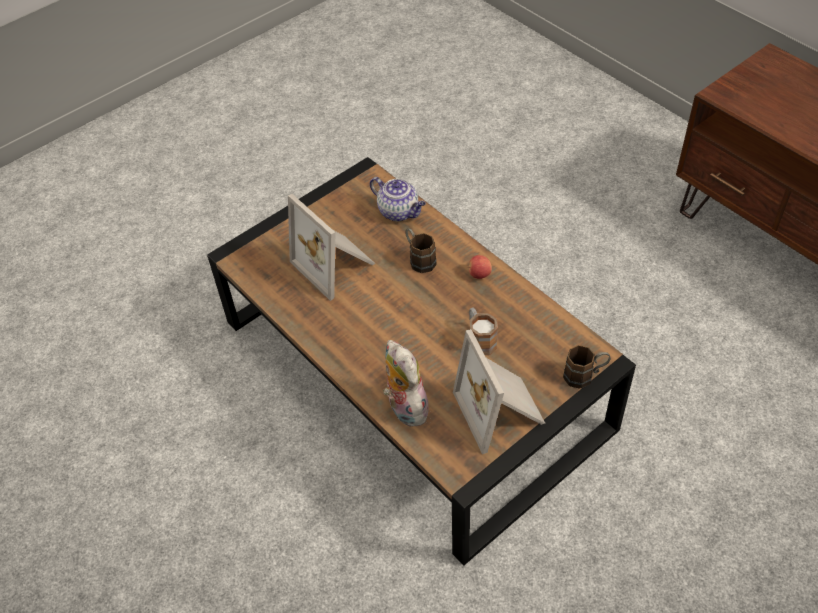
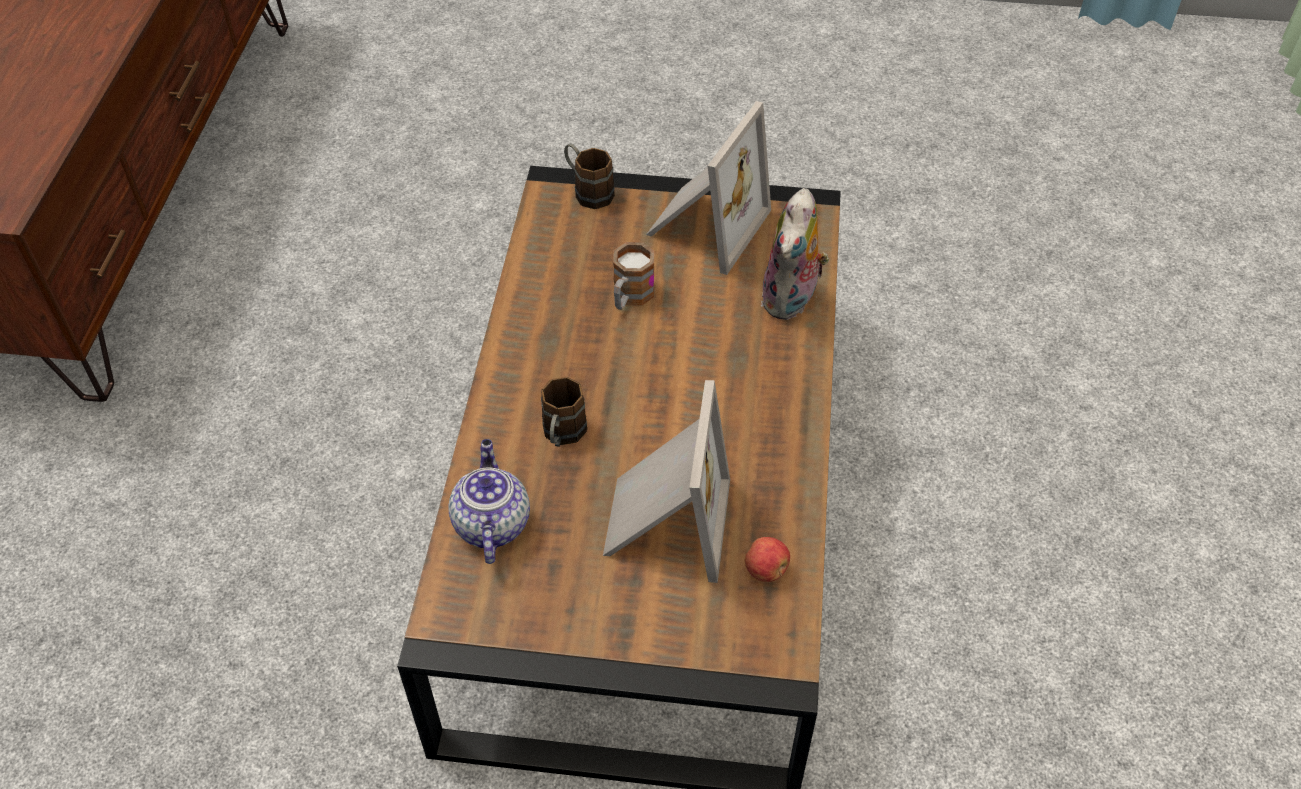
camera: 135 degrees left, 0 degrees up
apple [468,255,492,279] -> apple moved to [745,537,790,582]

